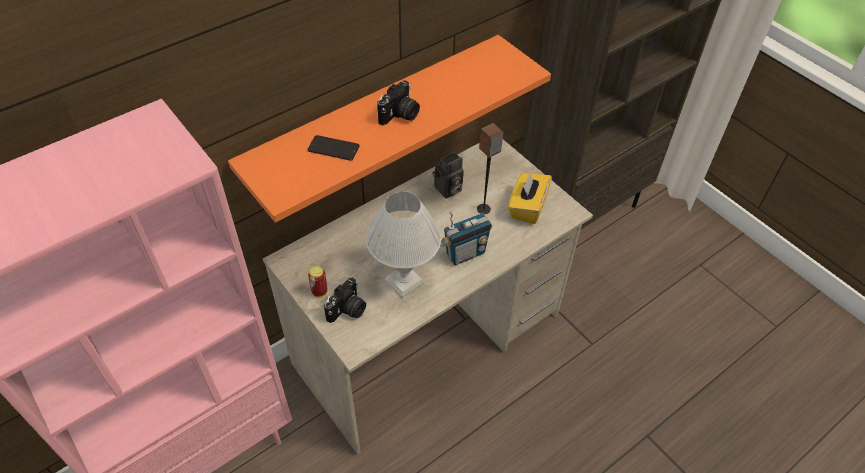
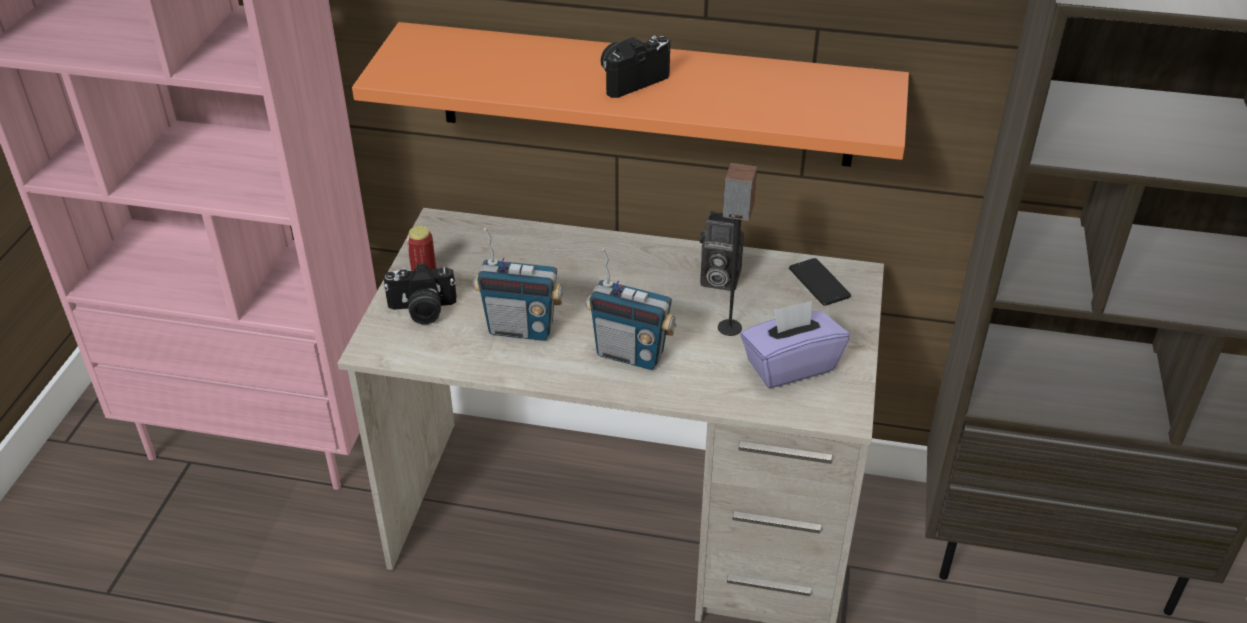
camera: 50 degrees right, 10 degrees down
phone [307,135,360,161] -> phone moved to [789,258,851,306]
white table lamp [366,192,441,298] -> radio [473,228,563,341]
camera [378,80,420,125] -> camera turned 150 degrees clockwise [601,36,670,98]
yellow tissue box [508,172,552,224] -> purple tissue box [741,301,849,388]

